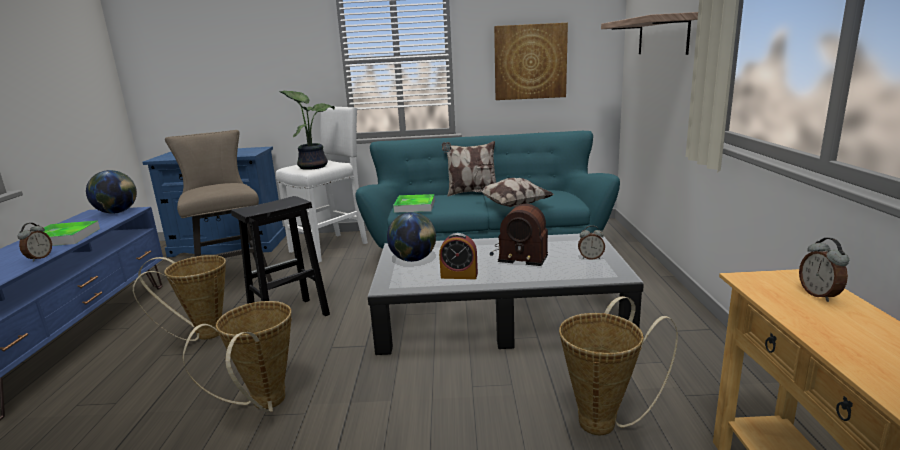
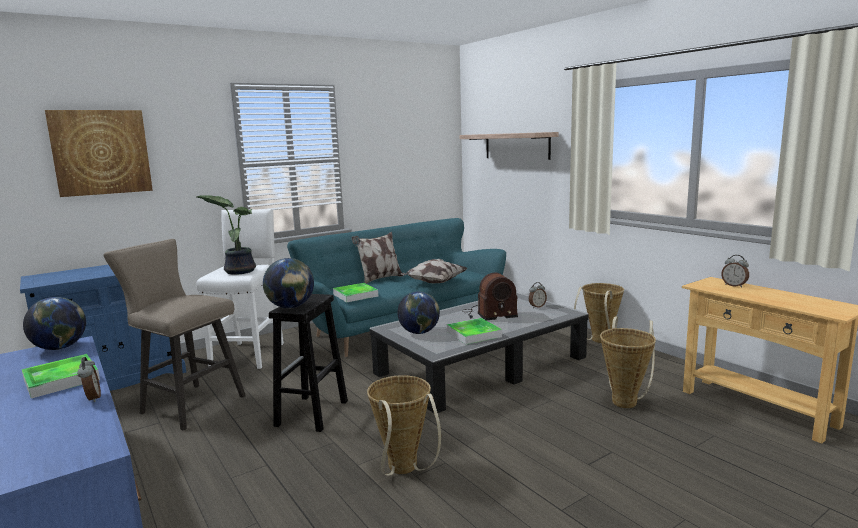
camera: 35 degrees left, 5 degrees down
basket [133,255,226,341] -> basket moved to [574,283,624,343]
alarm clock [439,233,478,279] -> tray [447,318,502,345]
picture [494,23,568,100] -> picture moved to [45,110,153,197]
none -> globe [263,258,314,308]

